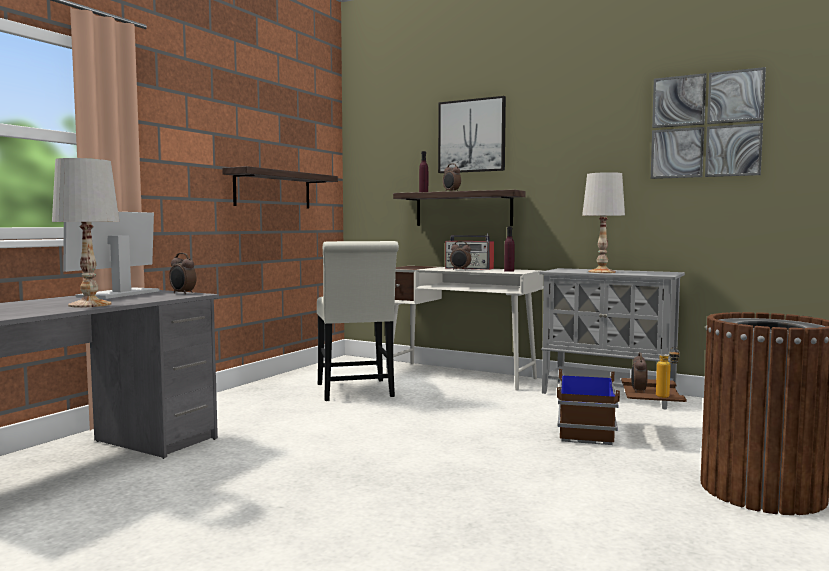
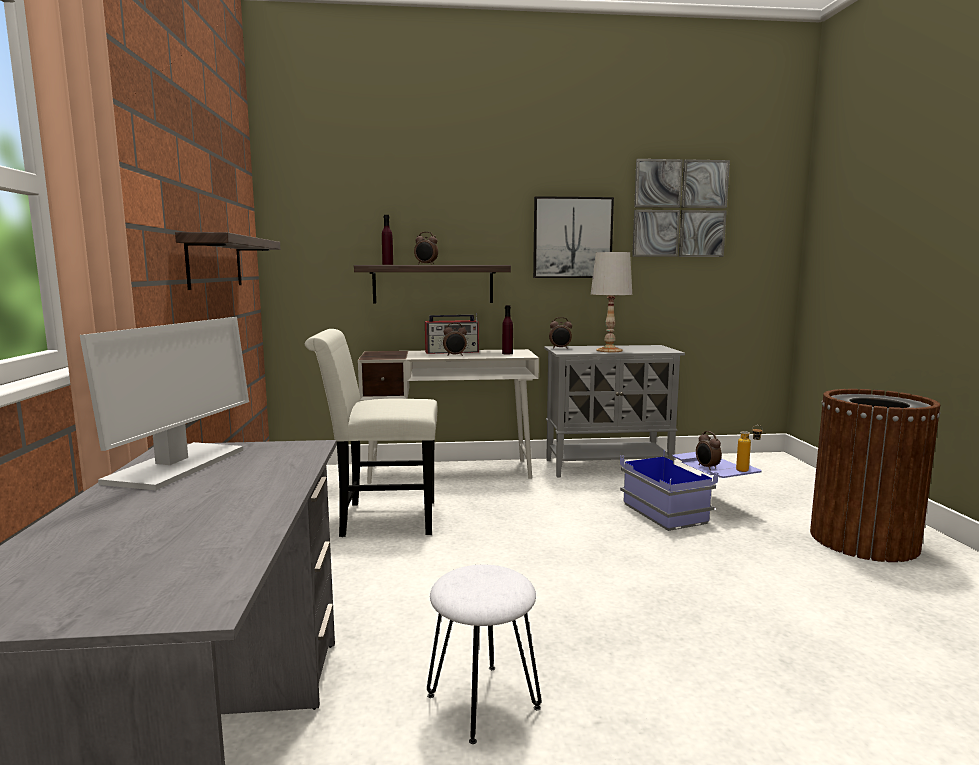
camera: 35 degrees left, 5 degrees up
white table lamp [52,158,119,308] -> none
monitor [63,212,160,299] -> monitor turned 150 degrees counterclockwise [80,317,249,490]
alarm clock [169,253,196,294] -> alarm clock moved to [549,317,572,349]
white chair [317,241,399,401] -> white chair turned 135 degrees clockwise [305,329,437,537]
picture [438,96,506,173] -> picture moved to [533,196,614,278]
brown storage box [557,369,687,445] -> blue storage box [620,450,762,531]
none -> white stool [427,565,541,744]

